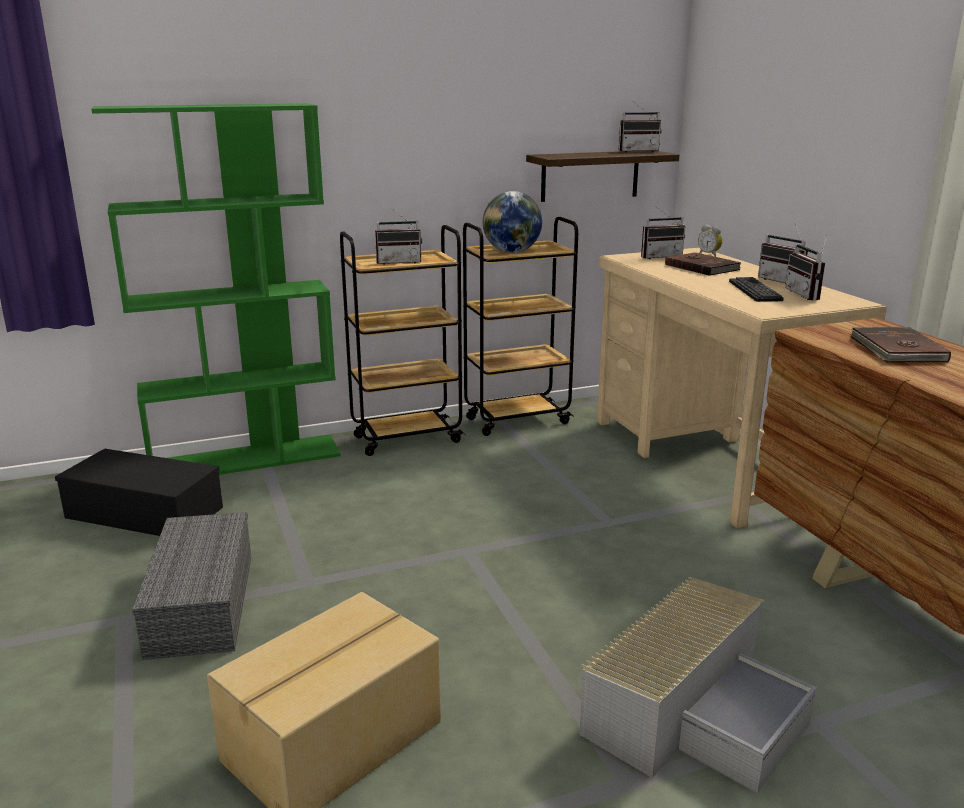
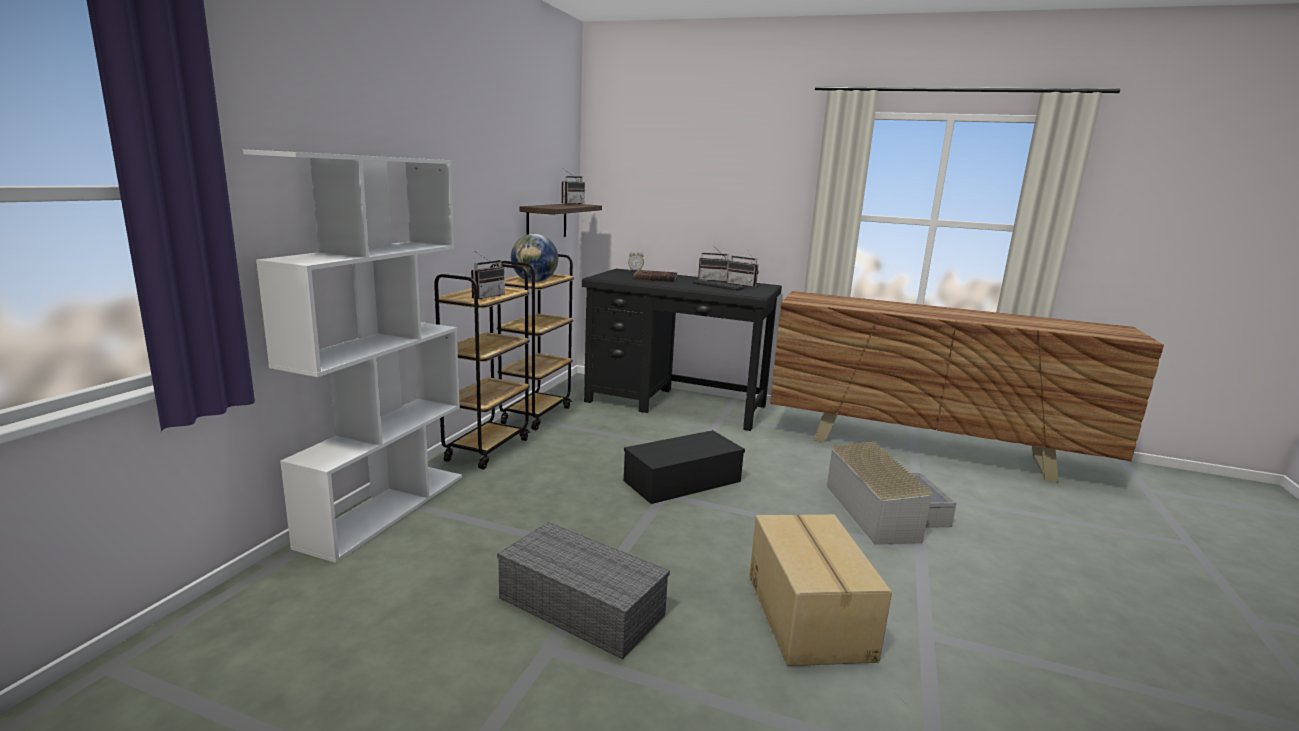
camera: 50 degrees left, 5 degrees down
black storage box [55,449,223,536] -> black storage box moved to [624,430,745,504]
green bookcase [91,103,341,475] -> white bookcase [243,149,462,563]
beige desk [597,248,887,528] -> black desk [582,268,782,431]
radio [641,205,685,259] -> none
brown book [851,327,951,363] -> none

